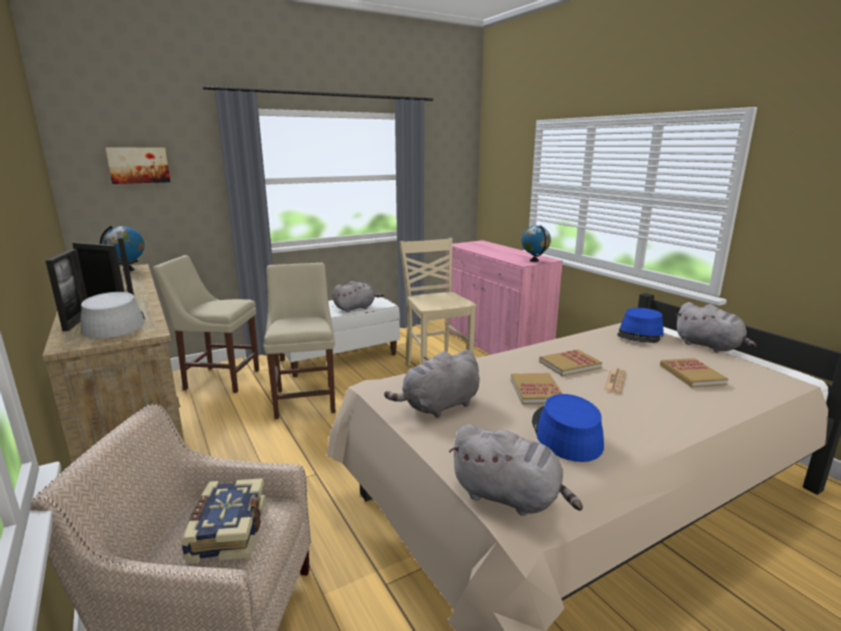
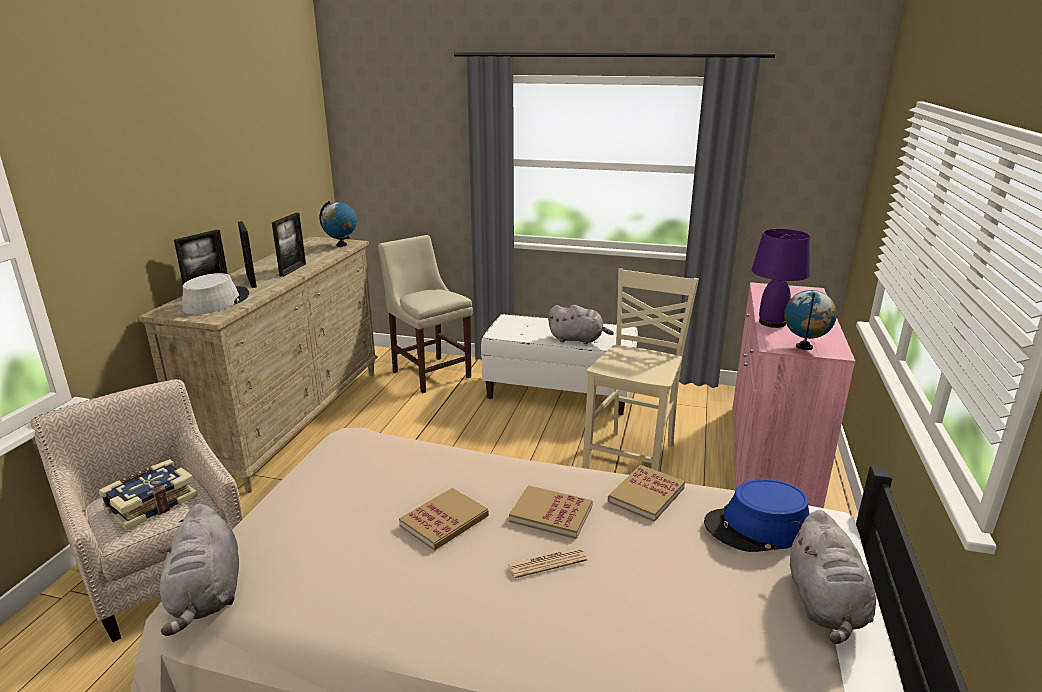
camera: 45 degrees right, 5 degrees up
picture [105,147,170,184] -> none
beige chair [263,263,336,419] -> none
grey plush toy [384,350,480,418] -> none
blue hat [532,394,604,462] -> none
book [660,358,728,388] -> book moved to [608,465,685,522]
none -> purple table lamp [752,229,810,328]

